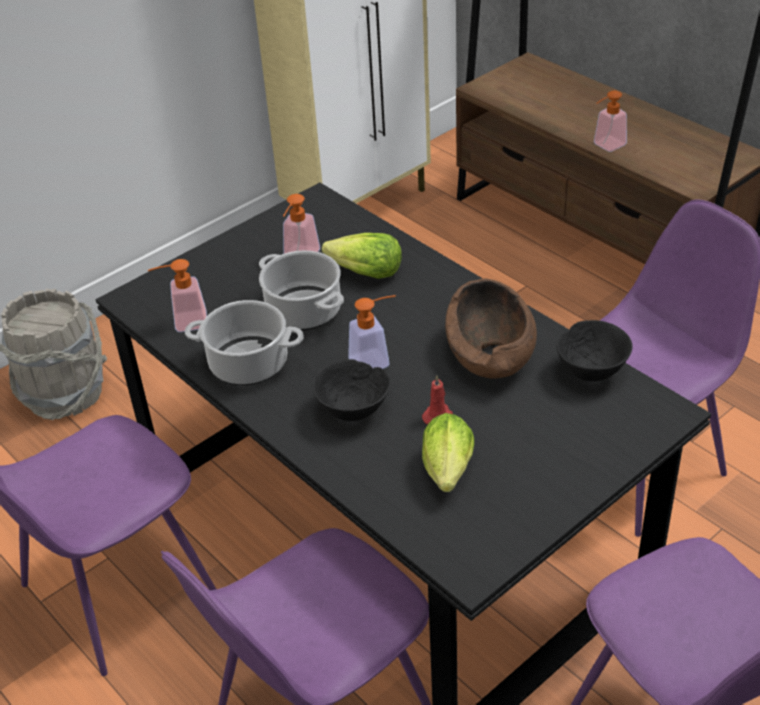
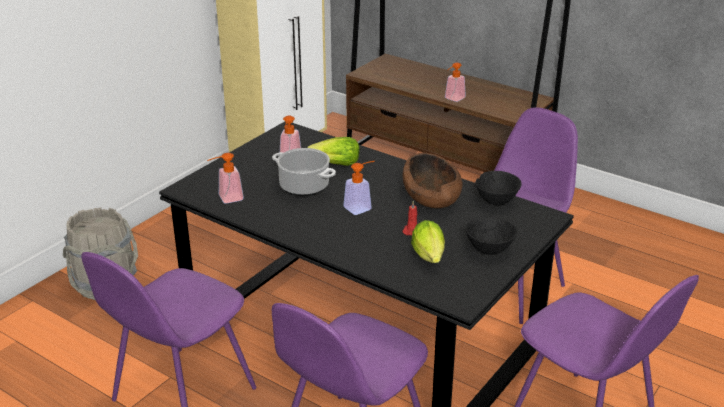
camera: 15 degrees left, 10 degrees down
cooking pot [185,300,304,385] -> none
black bowl [313,359,391,421] -> black bowl moved to [466,217,517,255]

